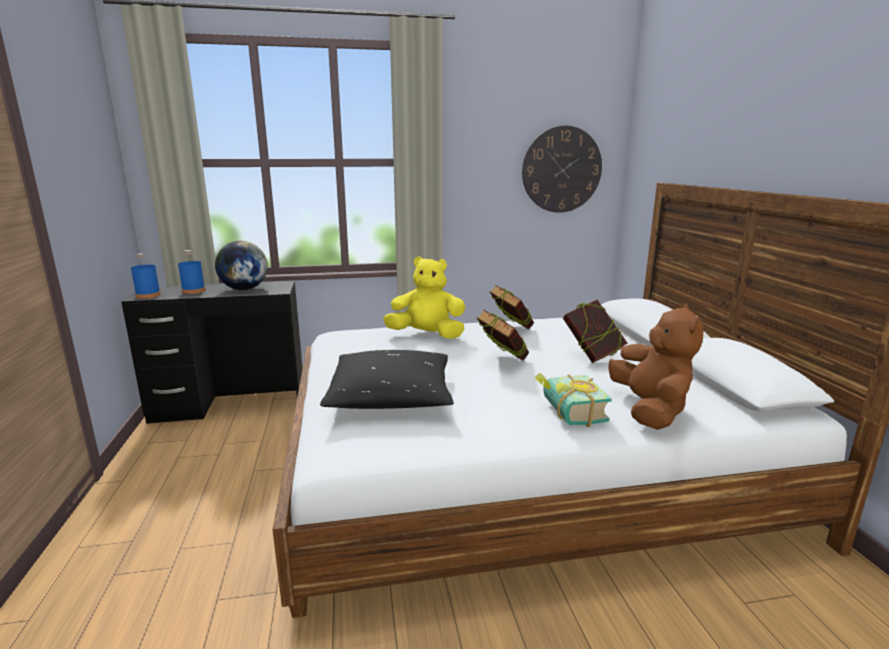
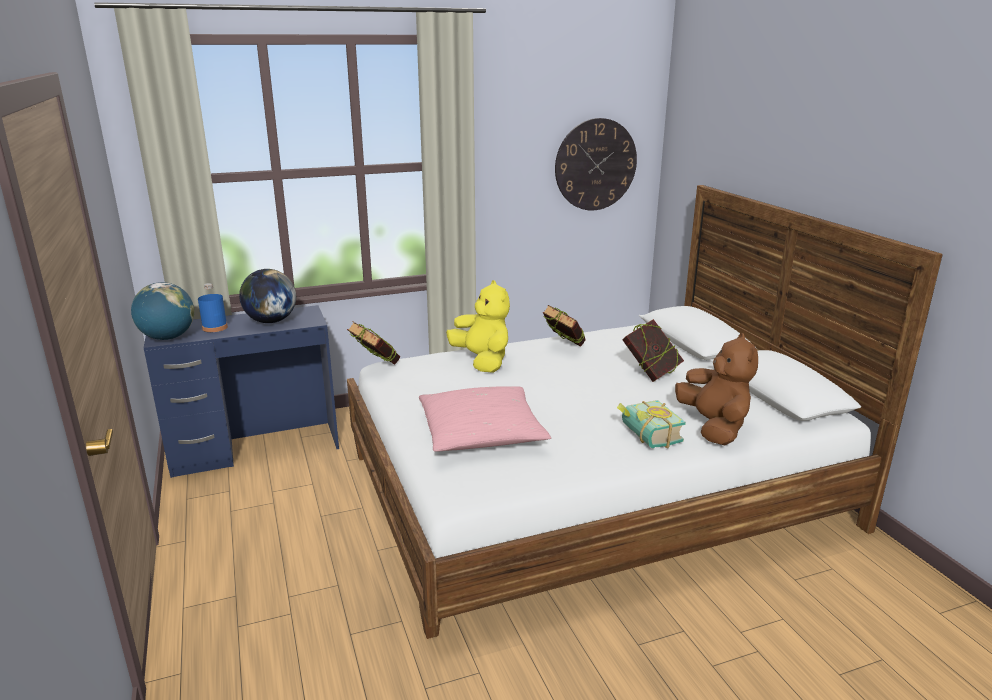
camera: 10 degrees left, 5 degrees up
black desk [121,281,303,424] -> blue desk [144,305,339,478]
blue bottle [131,253,161,299] -> globe [131,282,194,340]
black pillow [320,350,454,409] -> pink pillow [419,387,551,452]
yellow plush toy [383,256,465,339] -> yellow plush toy turned 60 degrees clockwise [446,280,510,373]
book [477,309,529,361] -> book moved to [347,322,400,365]

